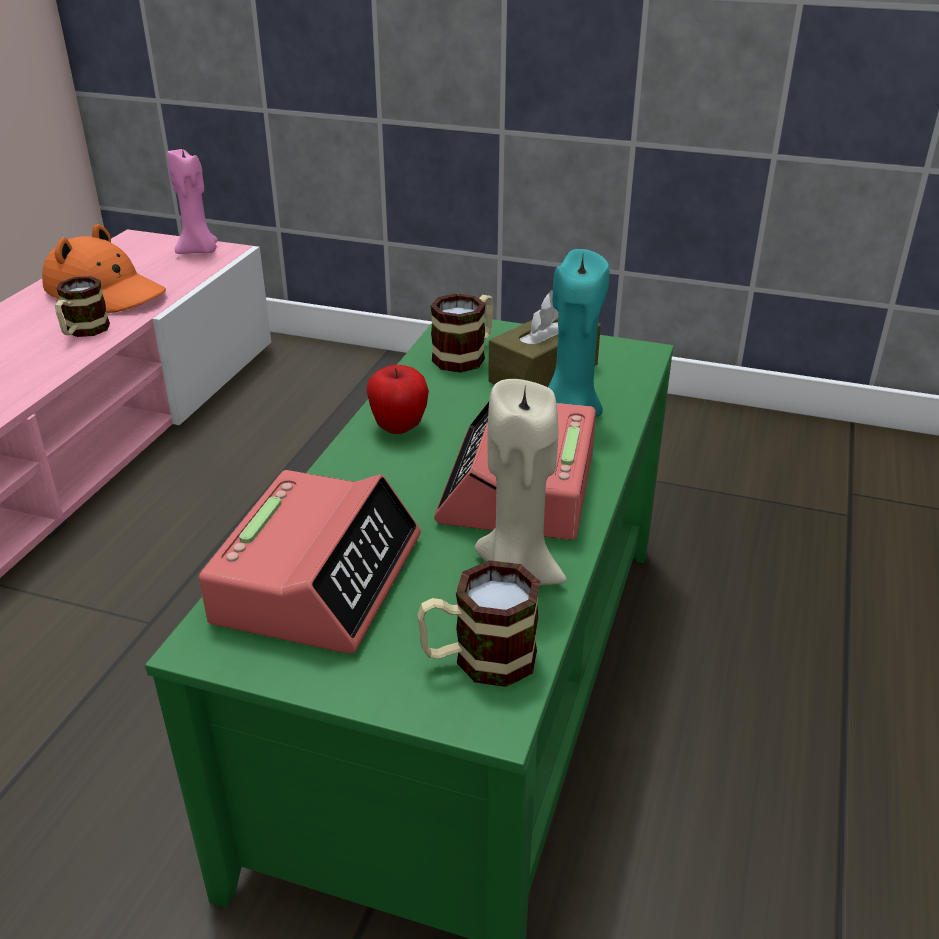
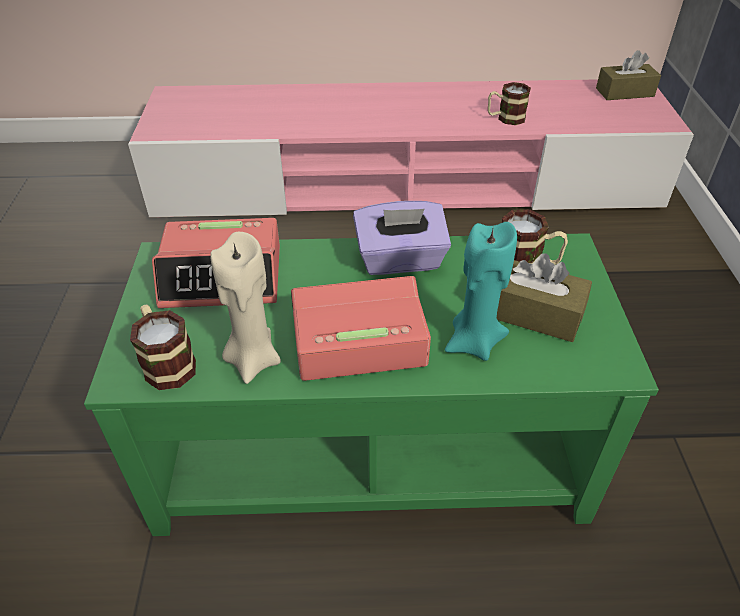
camera: 70 degrees right, 10 degrees up
orange hat [42,224,166,313] -> none
pink candle [167,147,218,254] -> none
apple [366,365,429,434] -> purple tissue box [353,201,451,275]
none -> brown tissue box [596,50,661,100]

